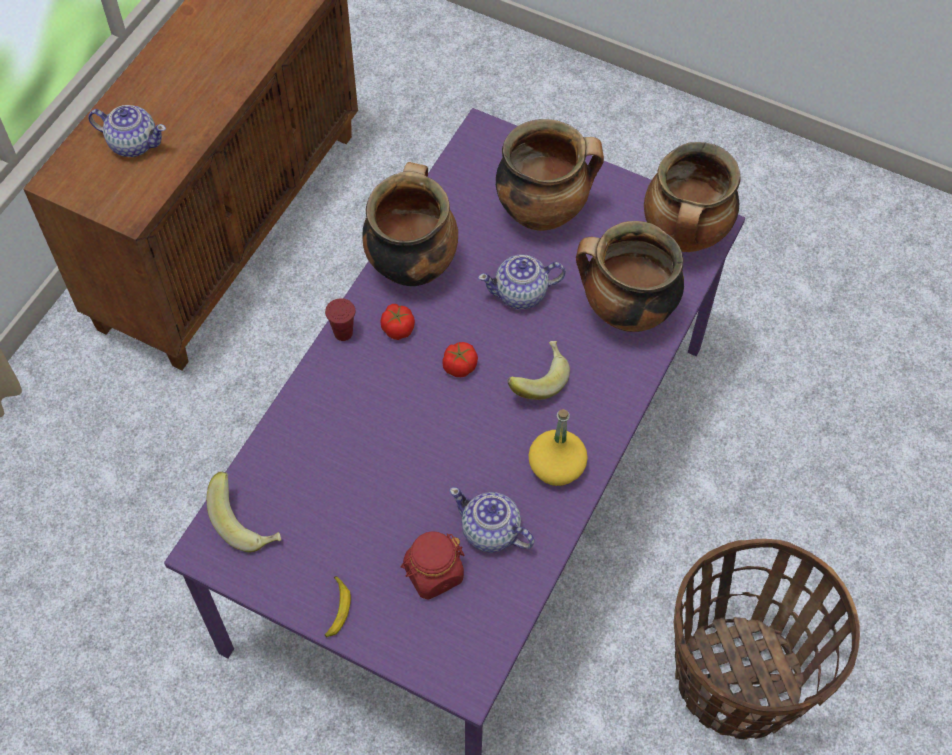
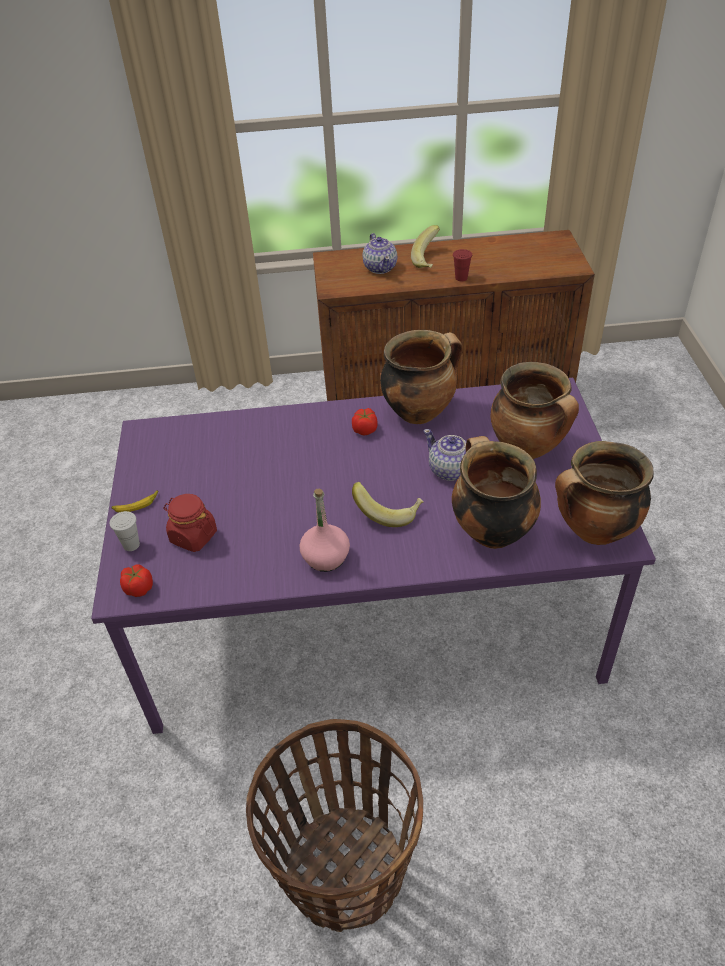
camera: 60 degrees right, 15 degrees down
banana [207,471,281,552] -> banana moved to [411,225,440,268]
red cup [325,298,356,341] -> red cup moved to [453,249,472,281]
tomato [443,342,478,377] -> tomato moved to [120,565,153,597]
teapot [449,487,534,553] -> none
yellow bottle [528,409,588,486] -> pink bottle [299,489,350,572]
none -> white cup [110,511,140,551]

